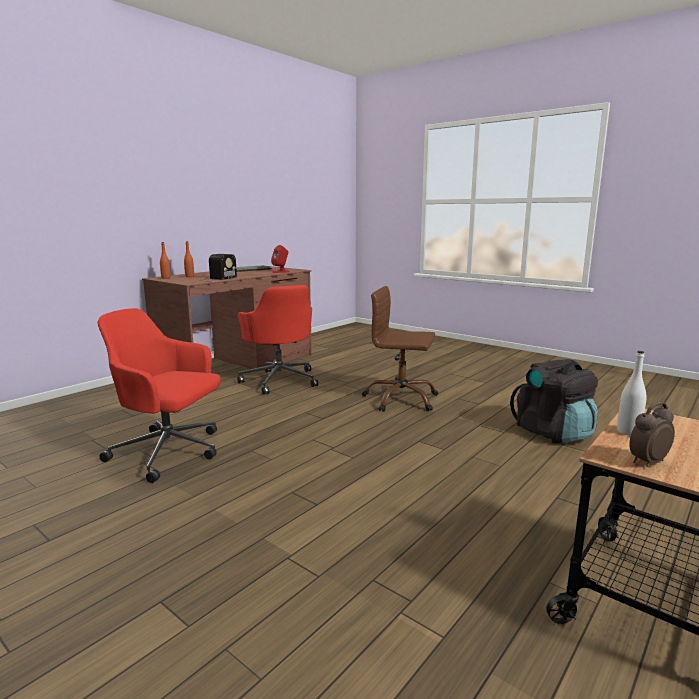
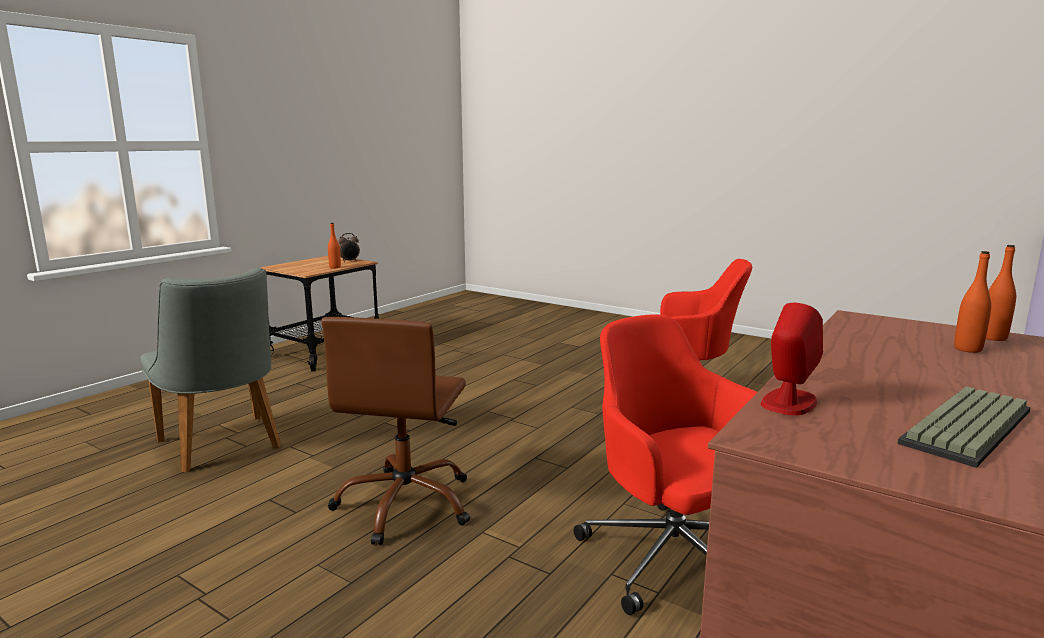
camera: 175 degrees right, 0 degrees up
radio [198,254,237,281] -> none
brown office chair [362,286,438,412] -> brown office chair turned 90 degrees clockwise [321,317,470,545]
black backpack [510,359,598,444] -> grey chair [140,268,281,473]
white bottle [617,351,646,436] -> orange bottle [328,223,341,268]

